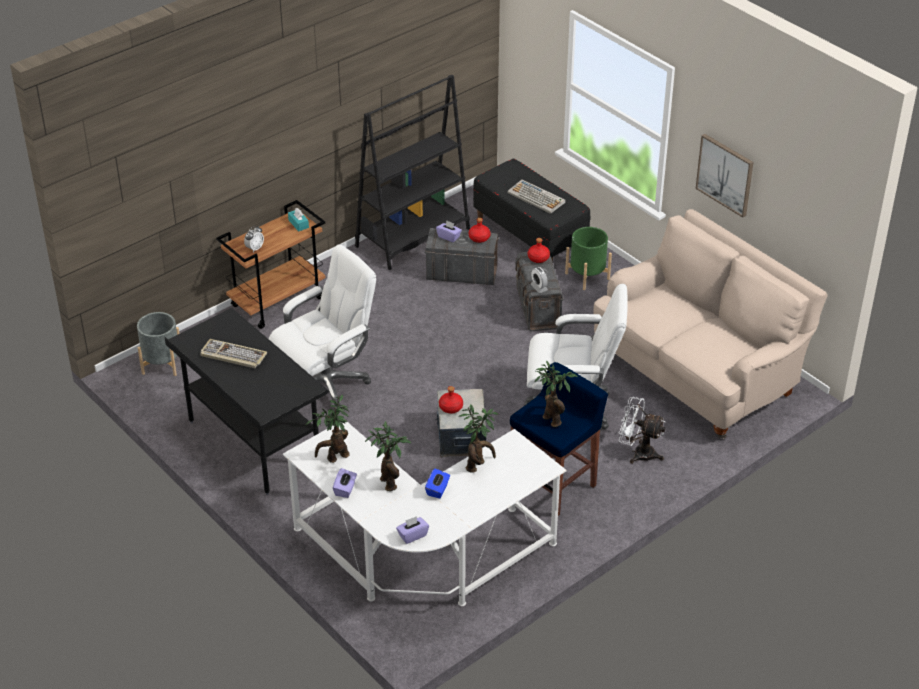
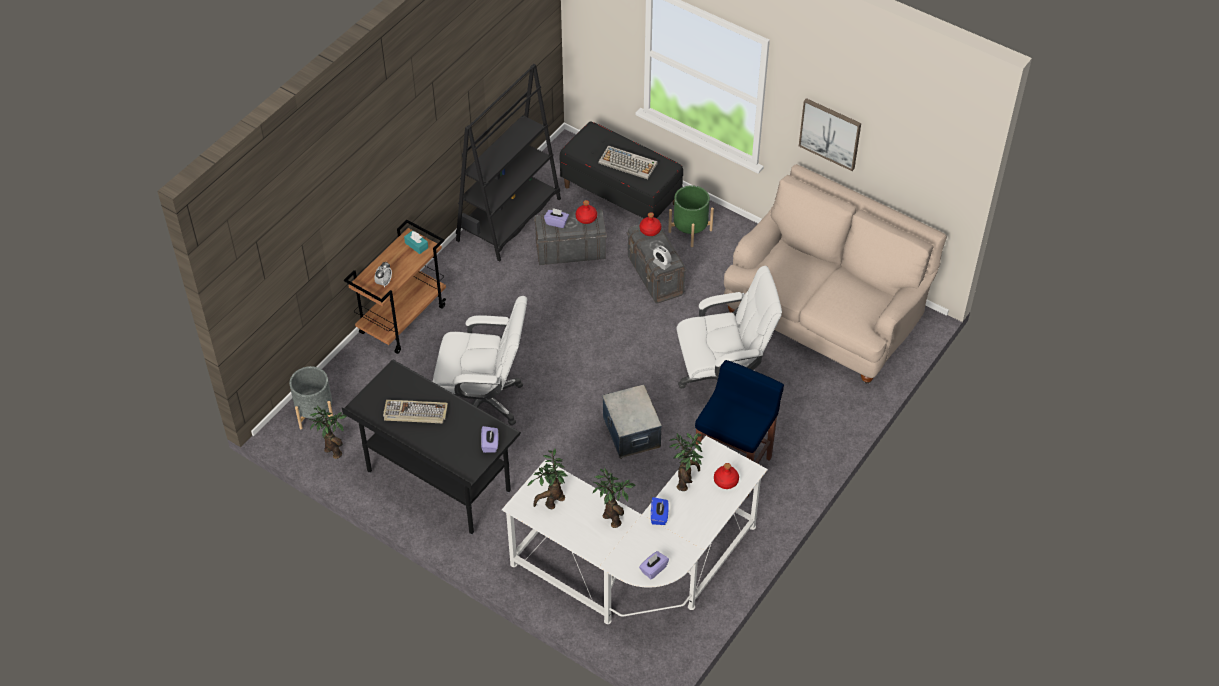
camera: 15 degrees left, 10 degrees up
white office chair [269,245,376,411] -> white office chair turned 60 degrees clockwise [433,296,527,426]
purple tissue box [333,468,357,498] -> purple tissue box moved to [481,426,498,453]
red bottle [439,386,463,414] -> red bottle moved to [714,463,739,489]
potted plant [535,360,578,427] -> potted plant moved to [309,406,347,459]
white fan [619,397,666,464] -> none

